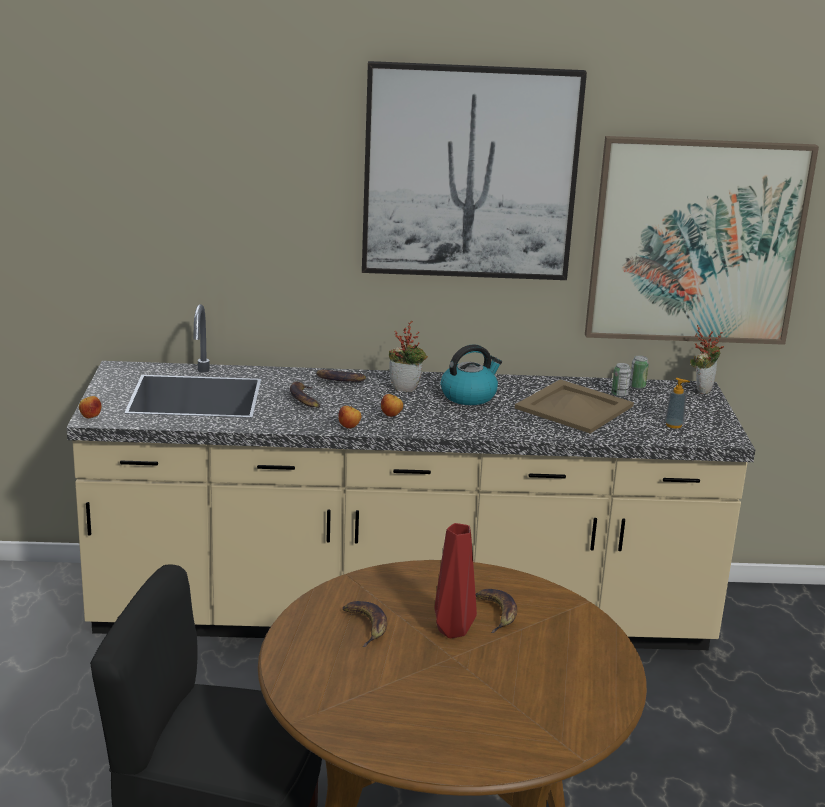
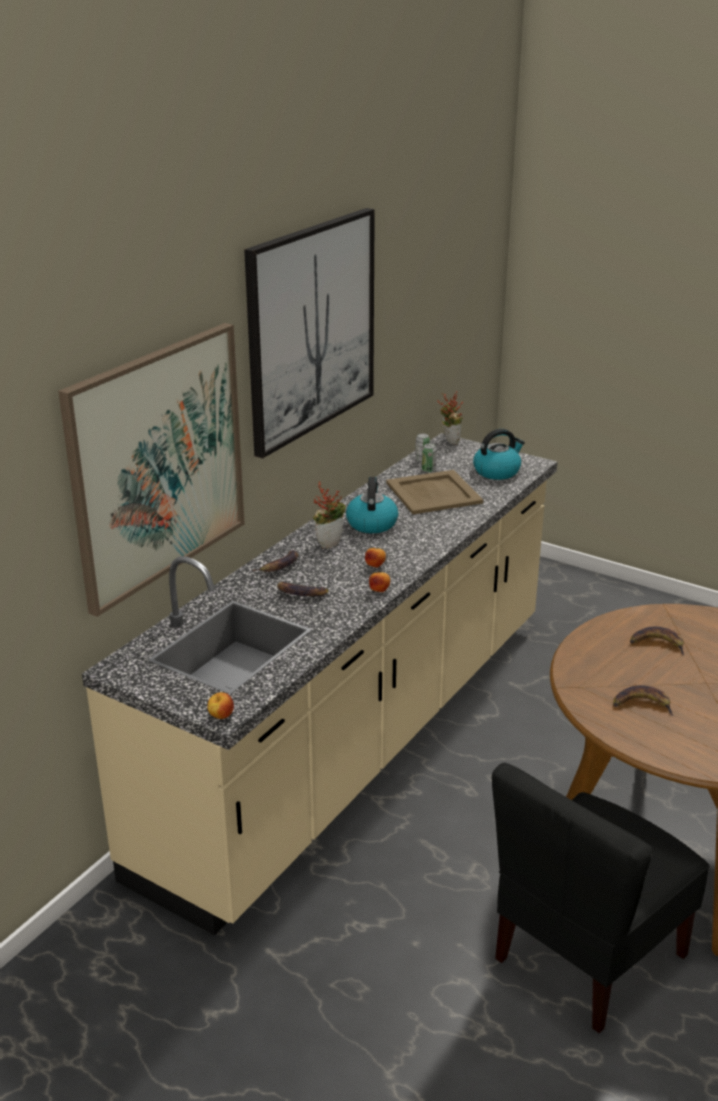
camera: 55 degrees left, 5 degrees up
red vase [435,523,477,638] -> none
picture [585,136,819,345] -> picture moved to [58,323,245,617]
soap dispenser [665,378,690,428] -> kettle [473,429,525,480]

